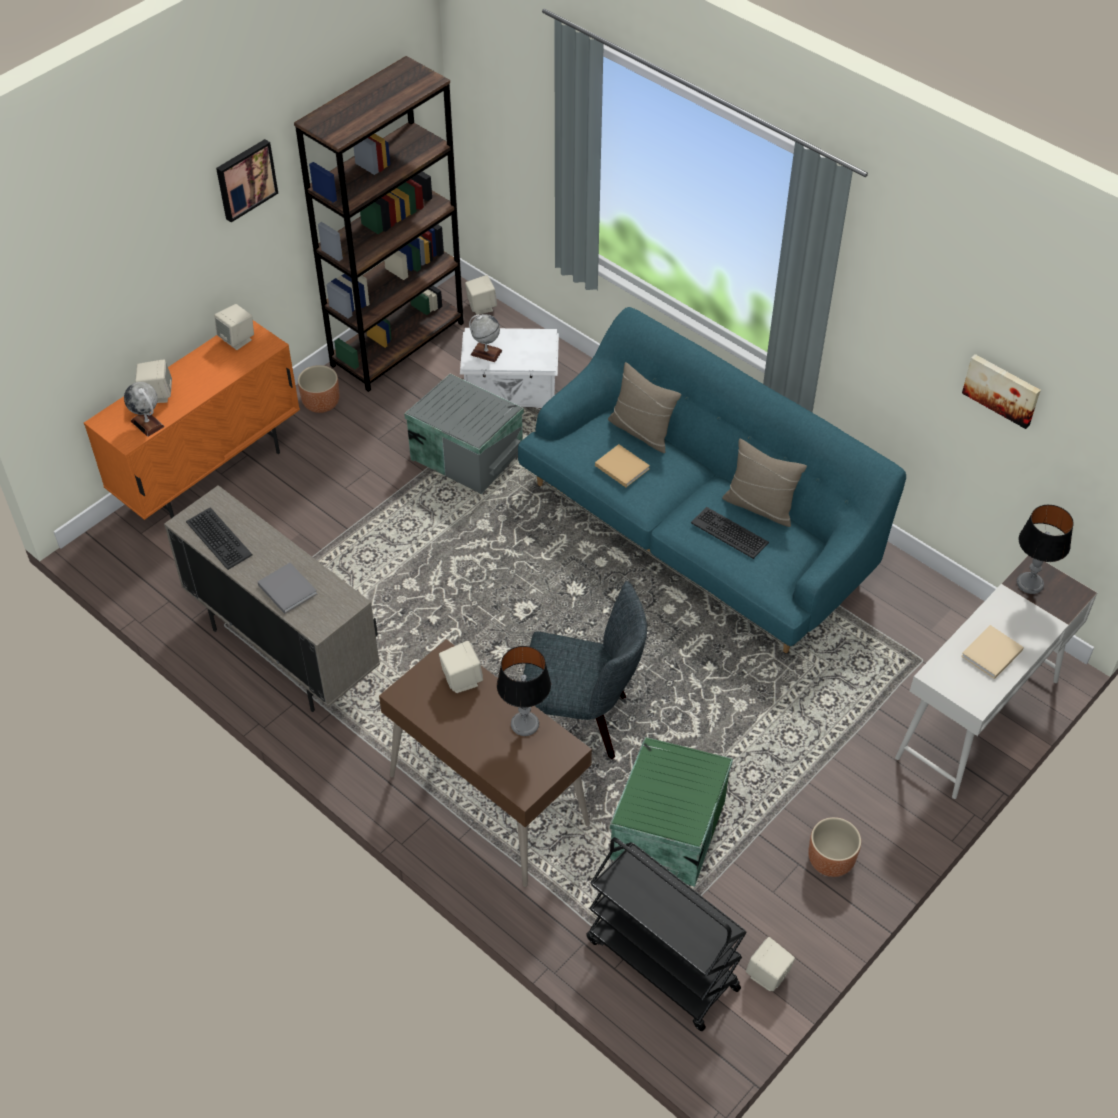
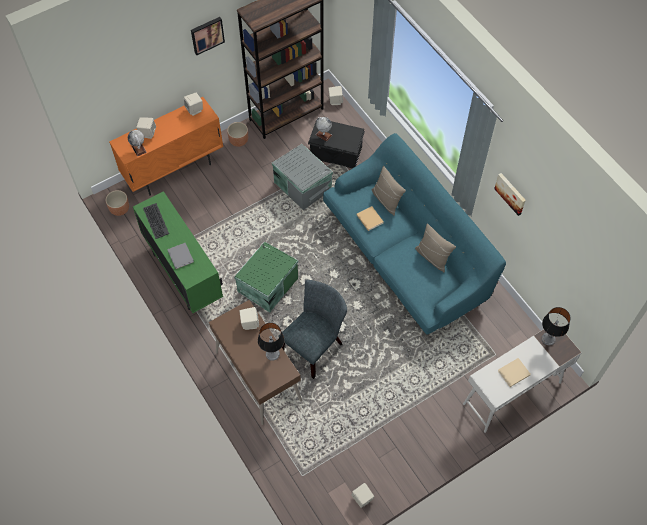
camera: 15 degrees right, 10 degrees up
beige cabinet [164,485,380,712] -> green cabinet [133,191,223,313]
white storage box [460,328,559,408] -> black storage box [308,118,365,168]
grey chair [523,581,647,759] -> grey chair turned 75 degrees counterclockwise [279,280,347,379]
black cart [587,837,747,1031] -> none
green storage box [610,737,733,887] -> green storage box moved to [234,241,298,312]
keyboard [691,507,769,559] -> none
brown planter [808,817,861,877] -> brown planter moved to [106,190,129,216]
picture [962,354,1041,429] -> picture moved to [494,173,526,216]

